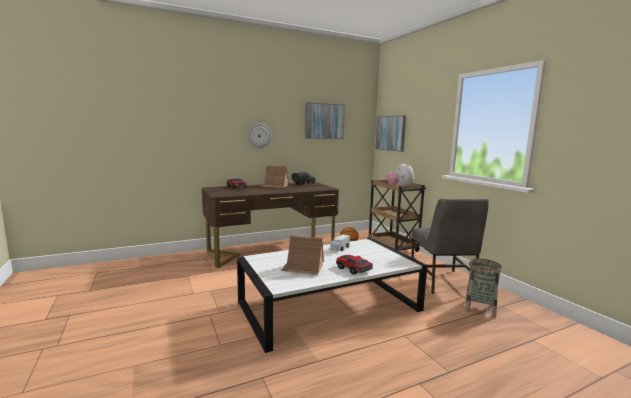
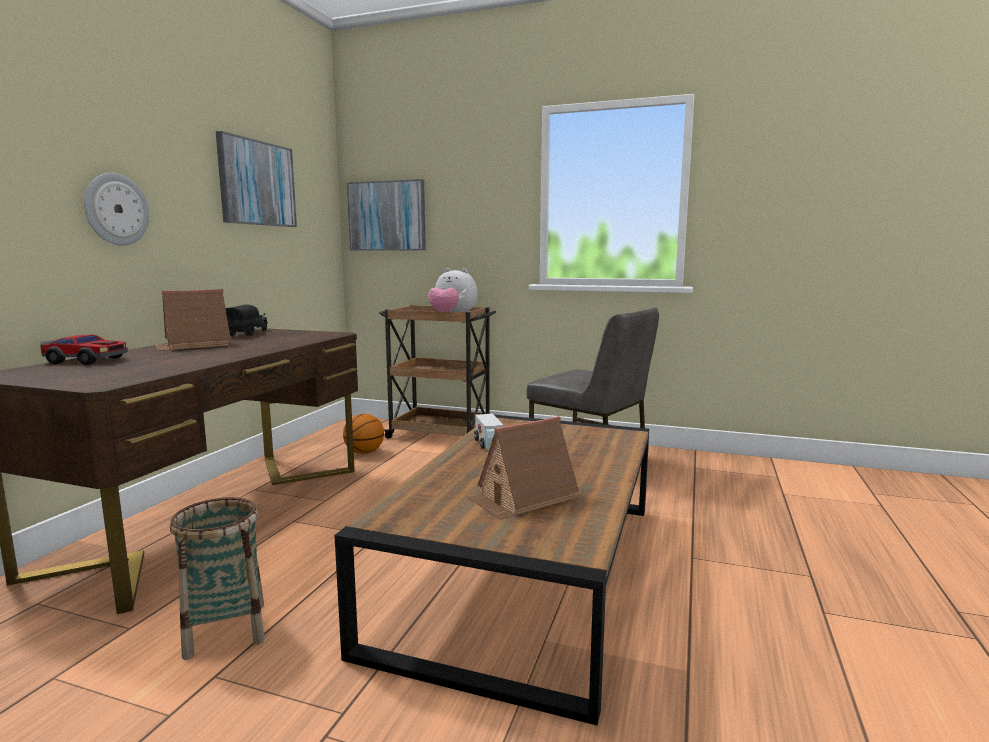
camera: 45 degrees left, 0 degrees up
white coffee table [237,239,427,353] -> brown coffee table [334,415,649,725]
toy car [336,255,373,275] -> none
basket [465,259,502,318] -> basket moved to [170,497,265,660]

